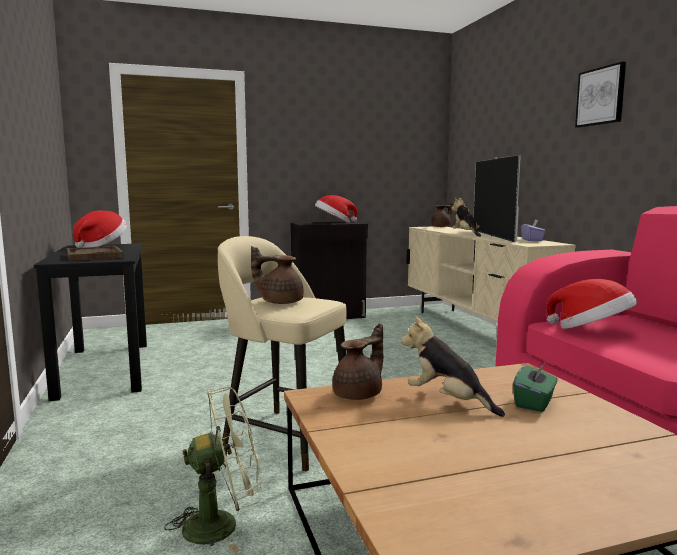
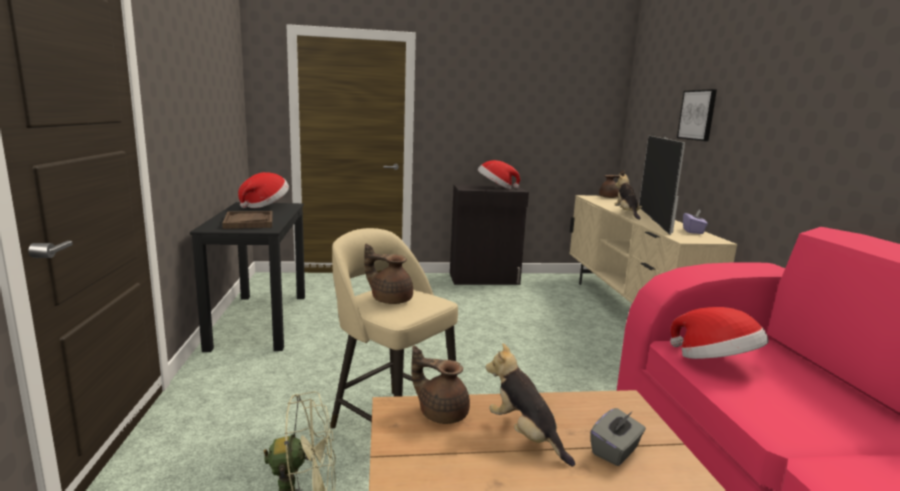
camera: 10 degrees right, 5 degrees up
brown teapot [332,323,383,400] -> brown teapot turned 120 degrees counterclockwise [411,346,470,424]
green tissue box [513,362,558,412] -> grey tissue box [590,408,646,466]
picture [575,62,626,128] -> picture moved to [677,89,717,141]

